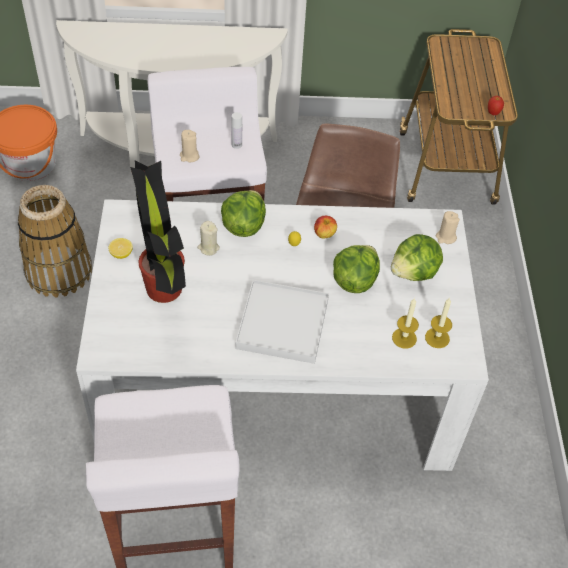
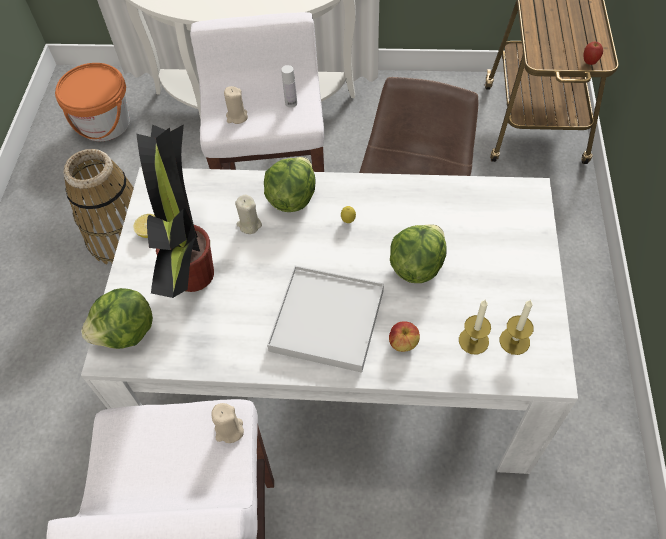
camera: 10 degrees right, 5 degrees up
apple [314,216,337,238] -> apple moved to [389,321,420,352]
lettuce [391,234,443,281] -> lettuce moved to [81,288,153,349]
beige candle [436,211,460,244] -> beige candle moved to [211,403,244,443]

